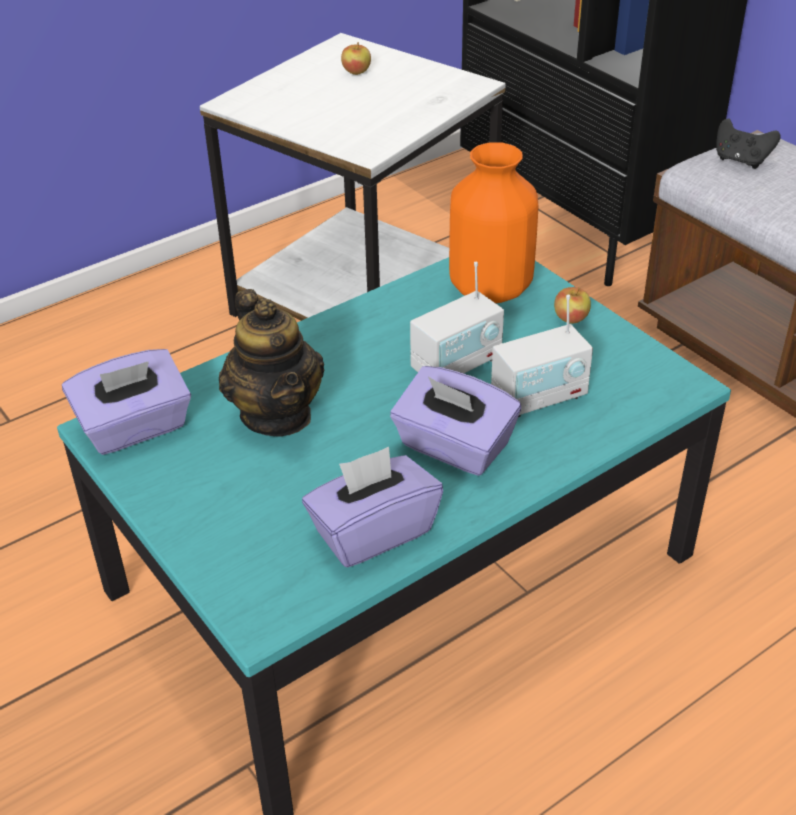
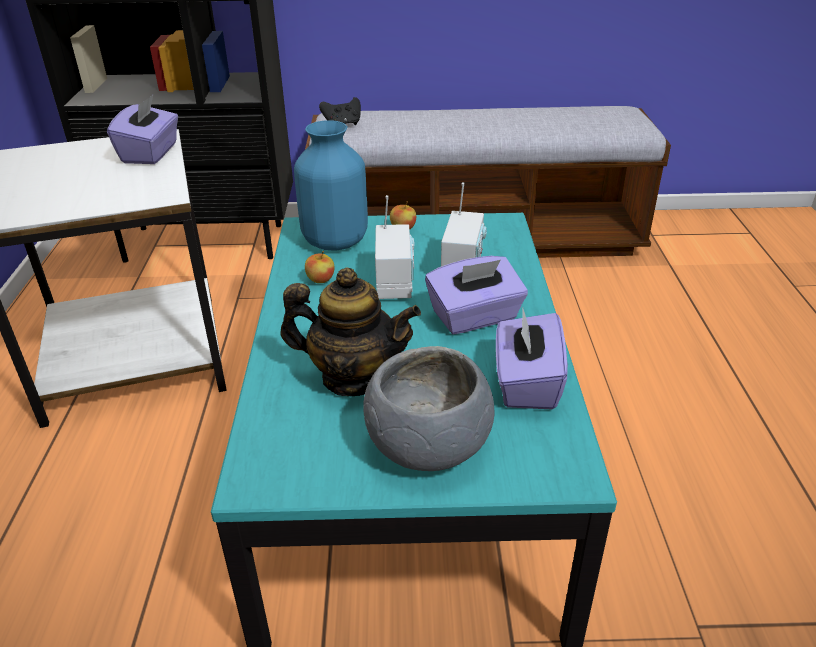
camera: 55 degrees left, 5 degrees down
purple tissue box [62,349,191,455] -> purple tissue box moved to [107,95,178,164]
apple [341,42,371,75] -> apple moved to [305,251,335,283]
orange vase [449,142,538,303] -> blue vase [294,120,368,251]
none -> grey bowl [363,346,494,471]

